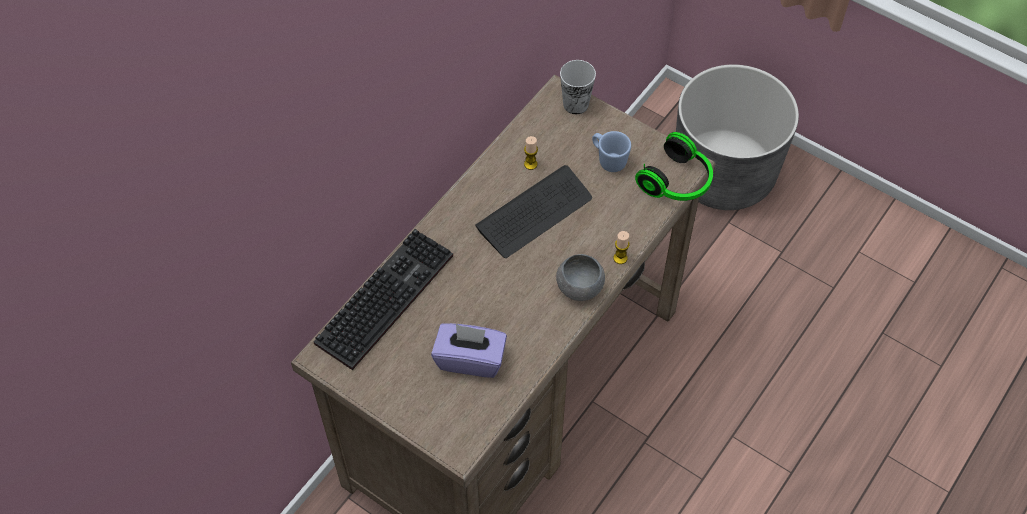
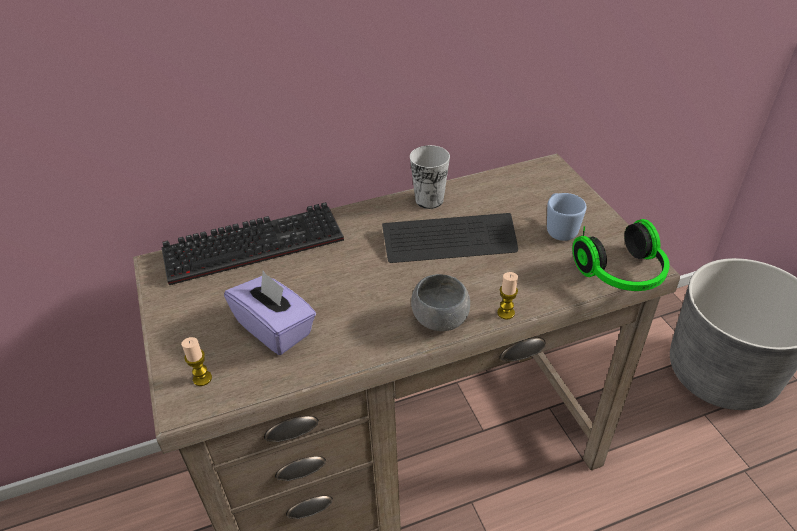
camera: 35 degrees right, 15 degrees down
candle [524,136,538,170] -> candle moved to [181,337,212,386]
cup [560,60,596,114] -> cup moved to [410,145,450,209]

